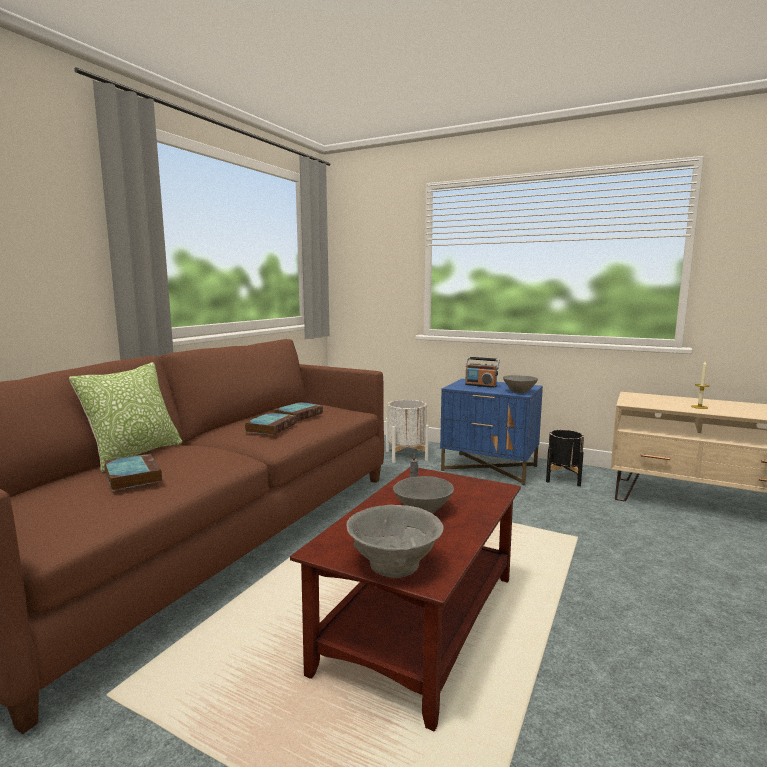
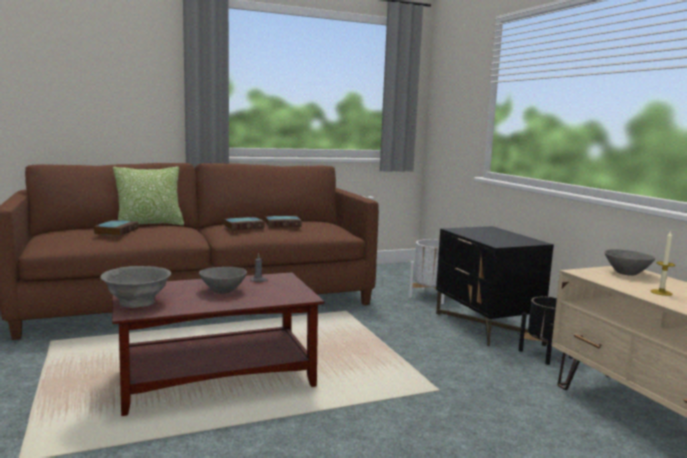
camera: 40 degrees right, 0 degrees up
blue nightstand [440,379,543,485] -> black nightstand [436,226,554,346]
radio [465,357,500,388] -> none
grey bowl [503,375,538,393] -> grey bowl moved to [604,249,655,275]

